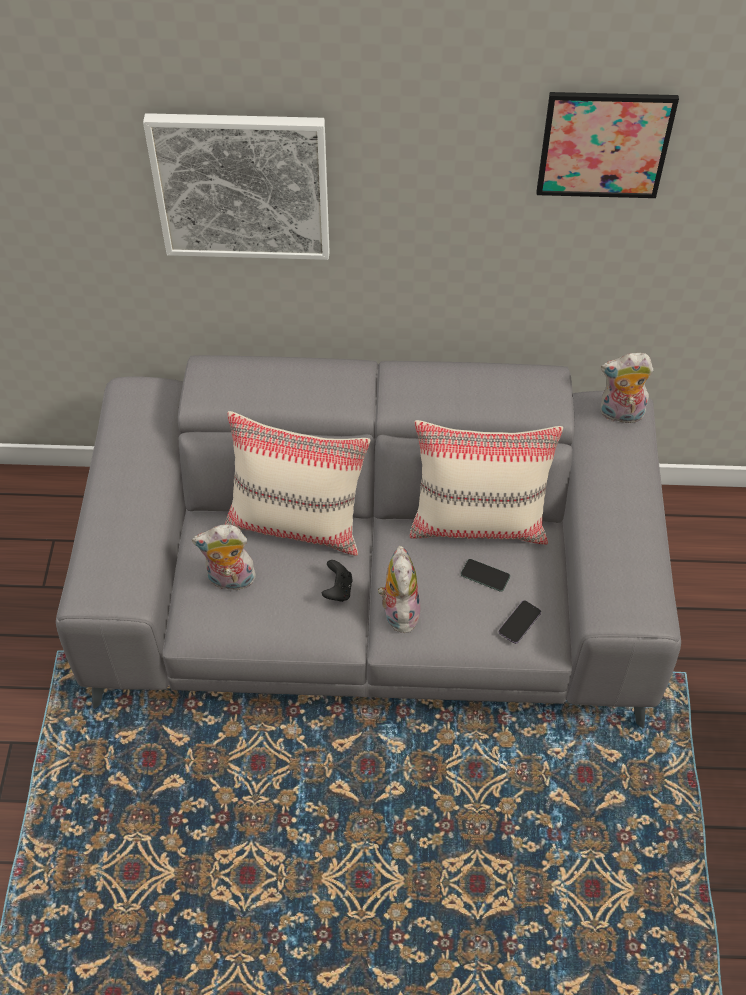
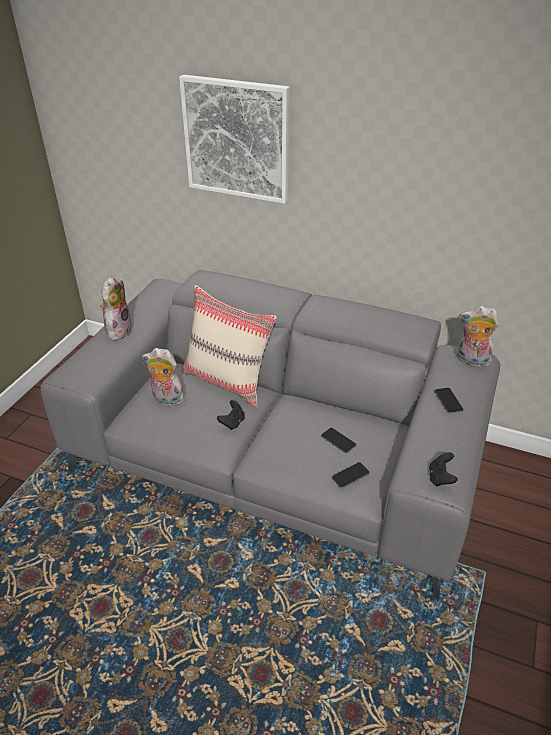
camera: 20 degrees right, 15 degrees down
plush toy [378,545,420,633] -> plush toy moved to [100,276,133,340]
beige pillow [410,420,563,545] -> none
picture [536,92,679,198] -> none
none -> black game controller [429,452,458,486]
none -> phone [435,388,464,414]

